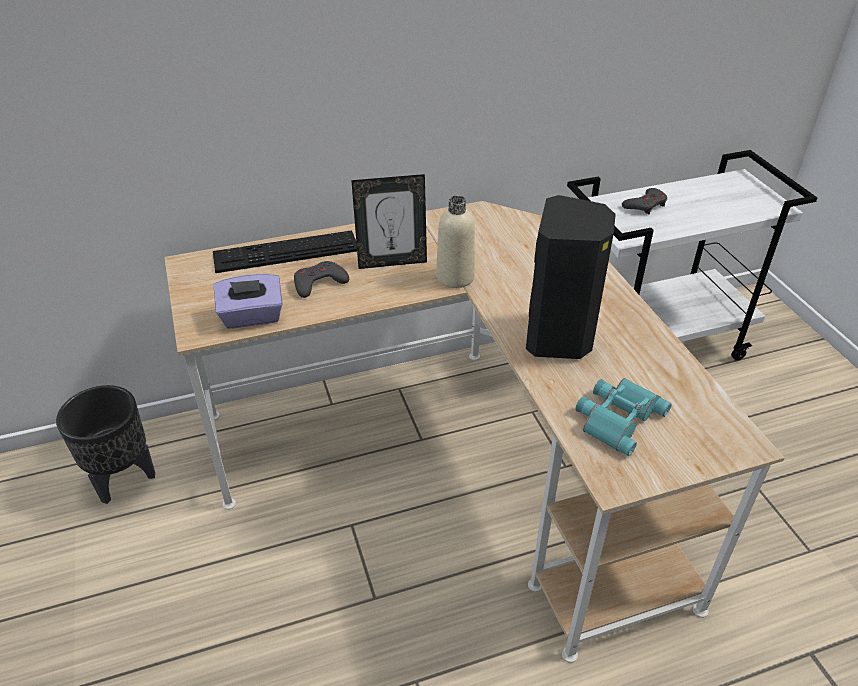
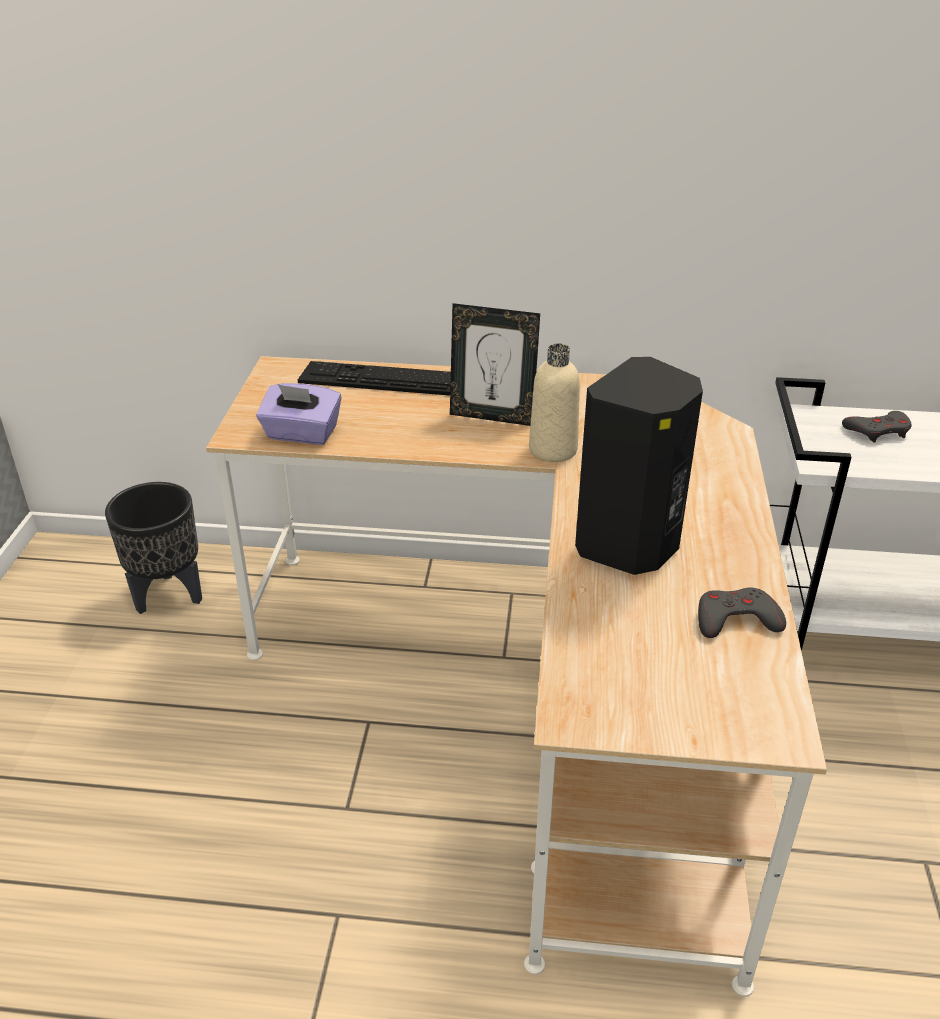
camera: 25 degrees right, 5 degrees down
grey game controller [294,261,349,298] -> grey game controller moved to [698,588,786,638]
turquoise binoculars [575,378,672,456] -> none

